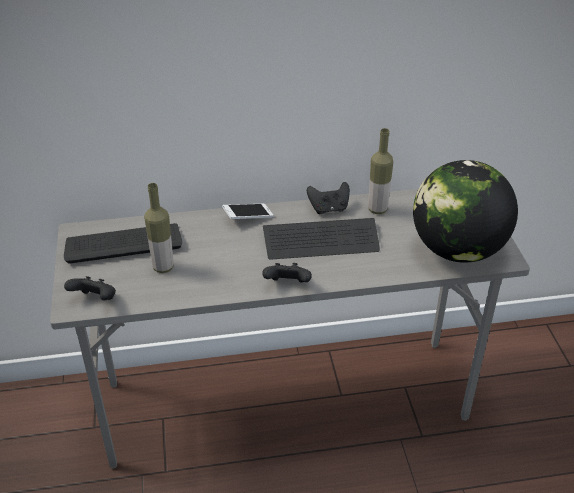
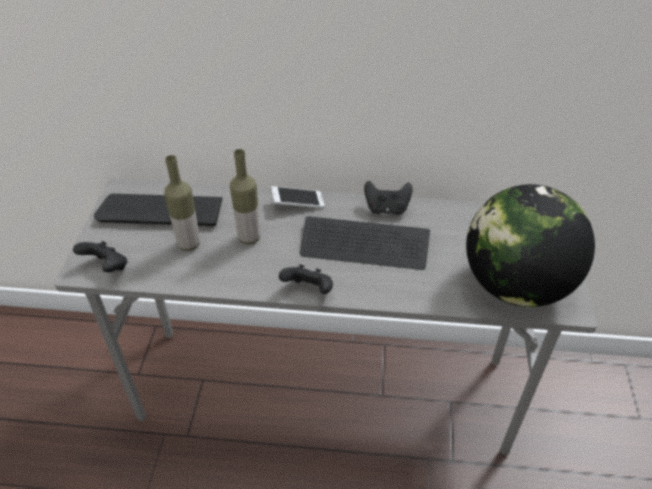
camera: 15 degrees right, 5 degrees up
bottle [368,128,393,214] -> bottle moved to [230,149,260,244]

